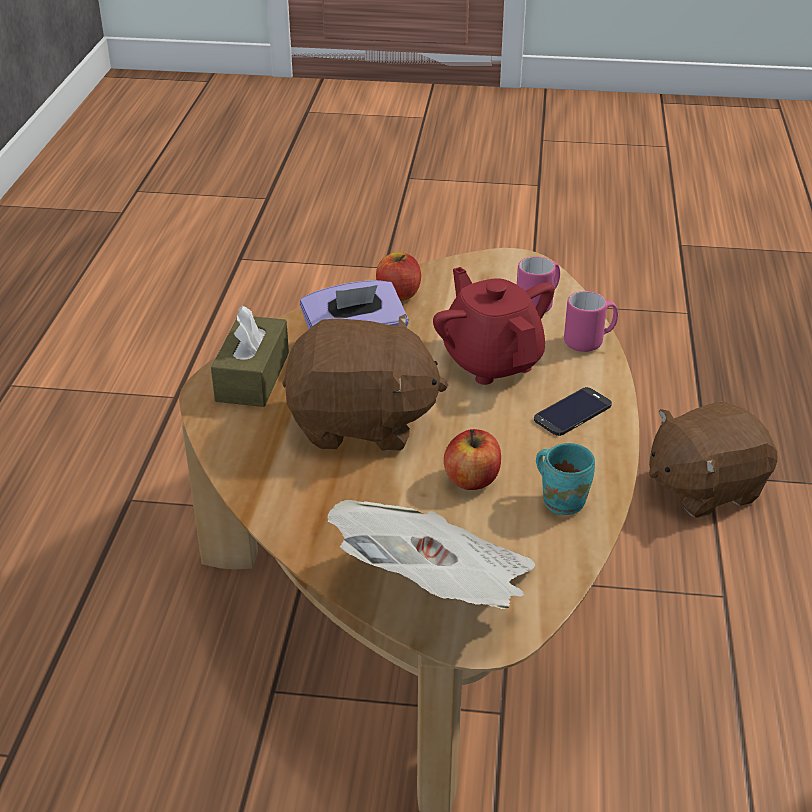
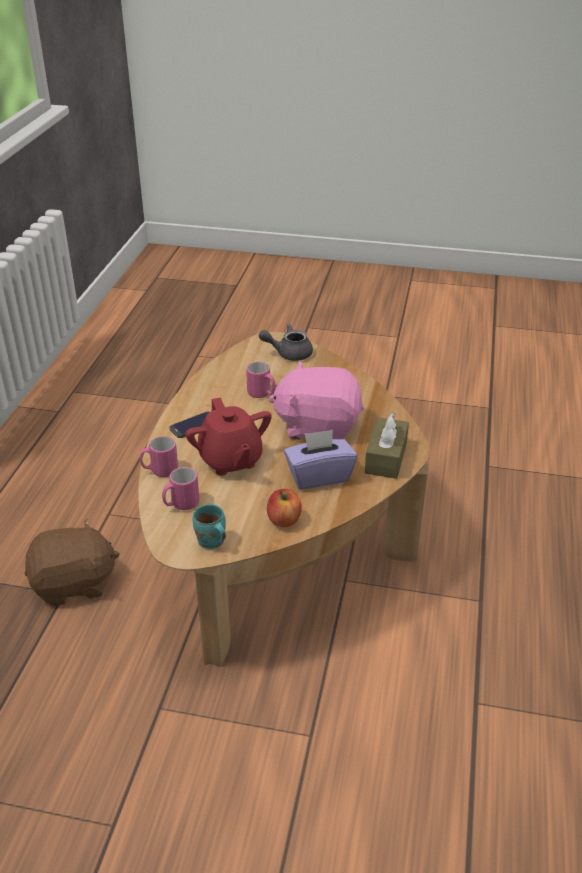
camera: 175 degrees left, 0 degrees up
brown plush toy [282,314,448,451] -> pink plush toy [269,361,364,440]
newspaper [327,500,536,609] -> grey teapot [259,324,313,361]
apple [444,429,501,490] -> pink mug [246,362,276,398]
turquoise mug [536,443,595,515] -> turquoise mug moved to [192,504,226,549]

